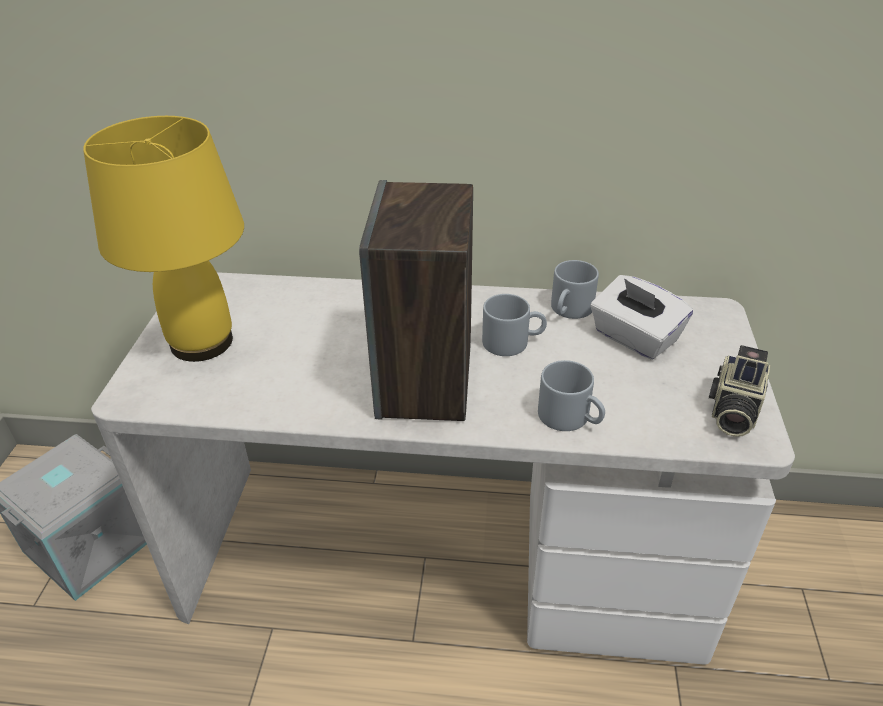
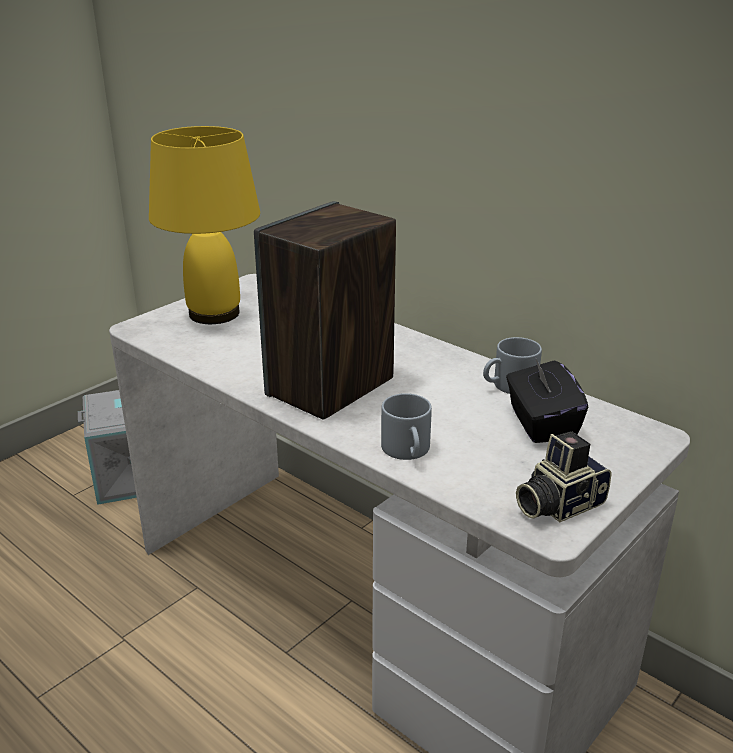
camera: 35 degrees right, 10 degrees down
grey mug [482,294,547,356] -> none
white tissue box [590,275,693,360] -> black tissue box [506,357,588,443]

